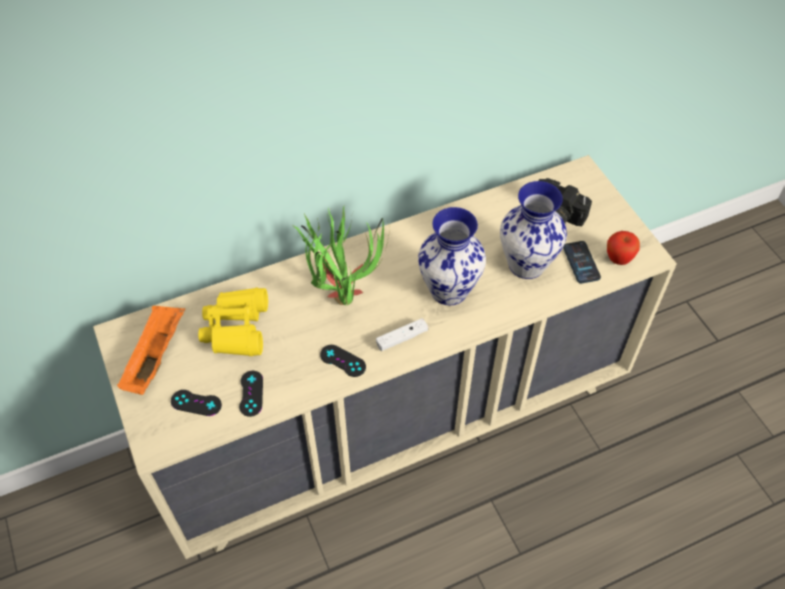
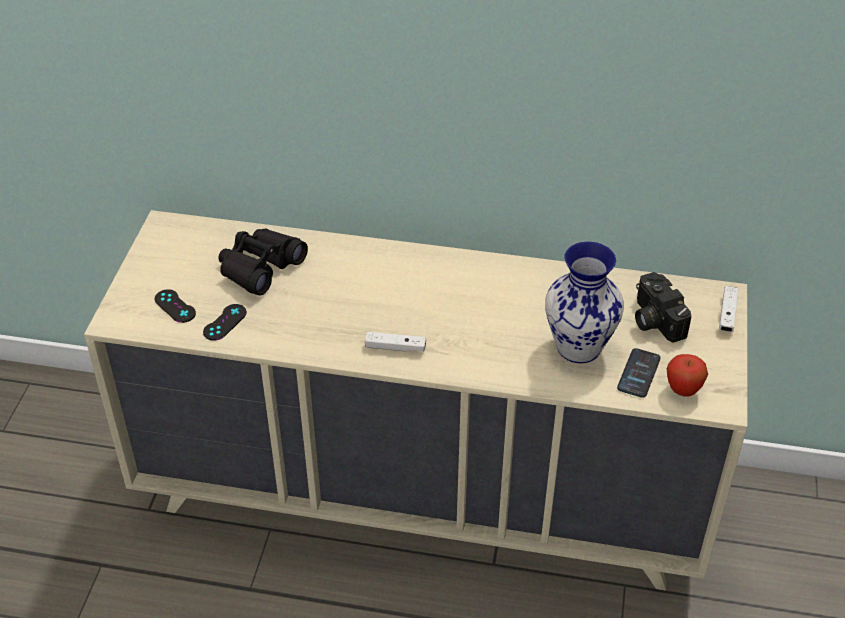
camera: 35 degrees right, 10 degrees down
orange tray [117,306,185,395] -> none
yellow binoculars [198,288,268,356] -> black binoculars [218,228,308,296]
potted plant [293,205,390,305] -> none
black game controller [320,345,366,377] -> none
vase [418,207,486,305] -> none
none -> white game controller [719,286,739,332]

